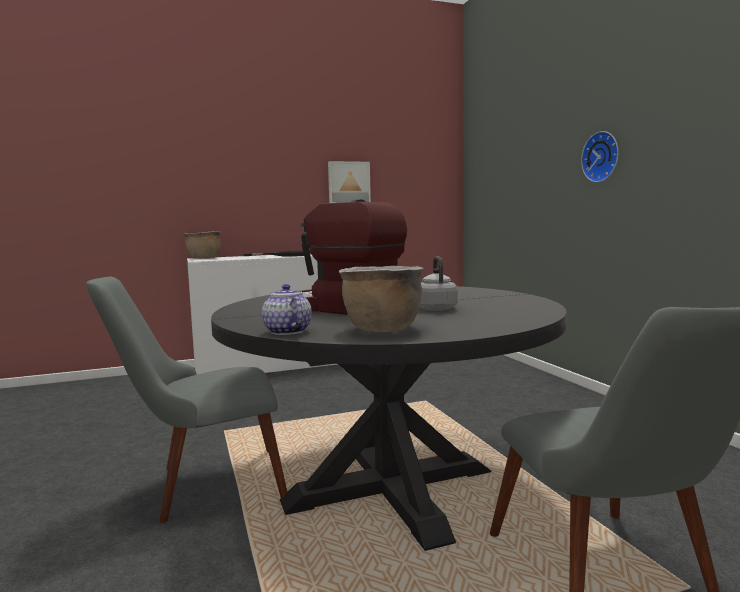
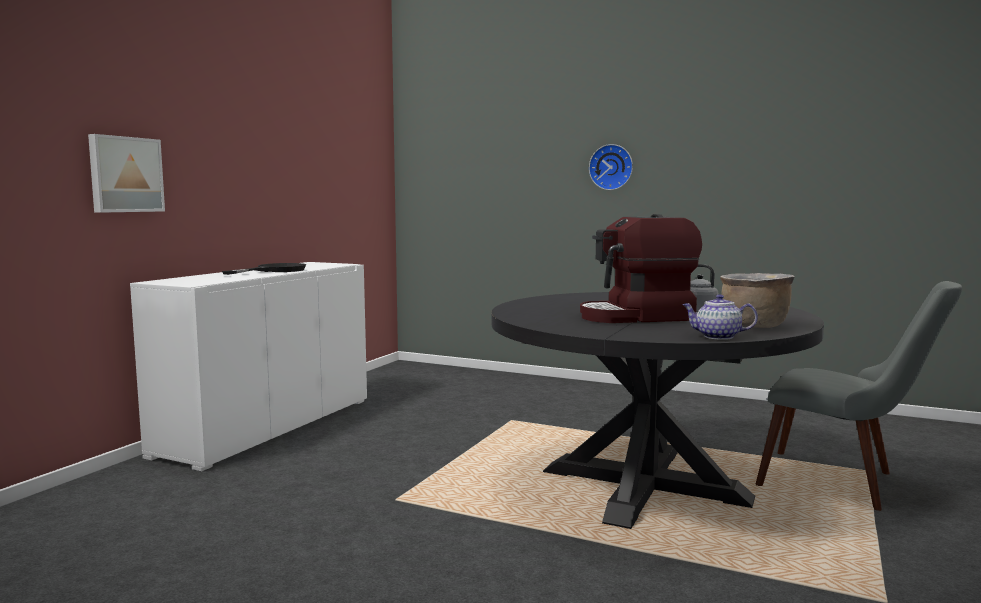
camera: 45 degrees left, 0 degrees up
grey chair [86,277,287,523] -> none
brown cooking pot [184,231,220,259] -> none
picture [328,161,371,203] -> picture moved to [88,134,165,213]

